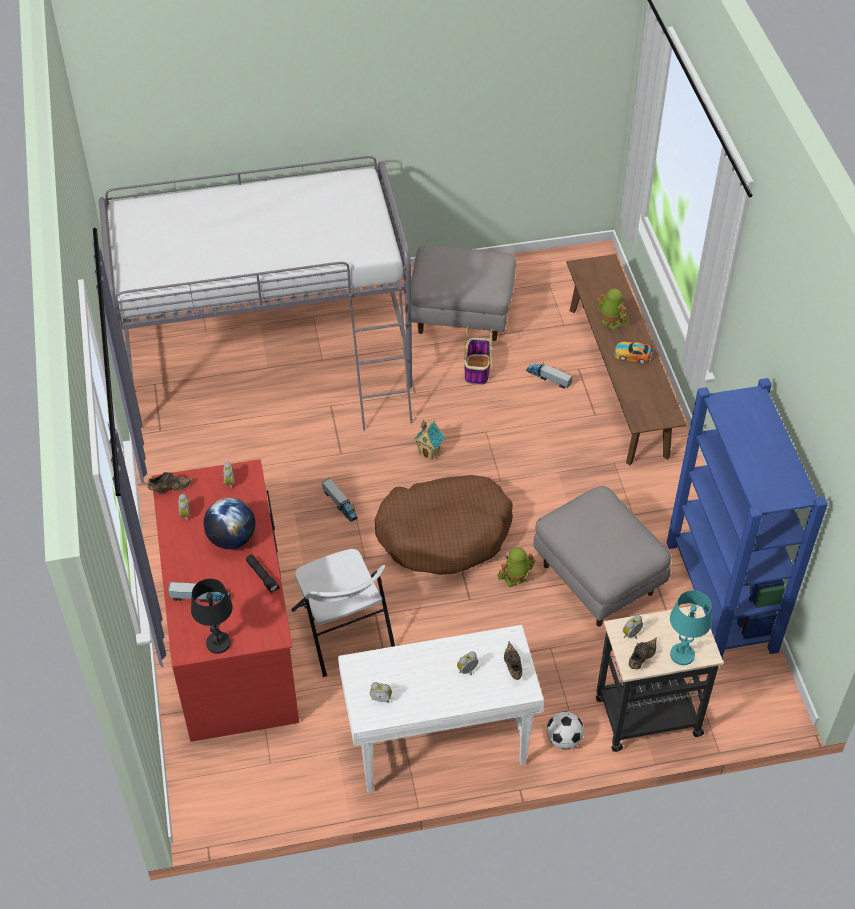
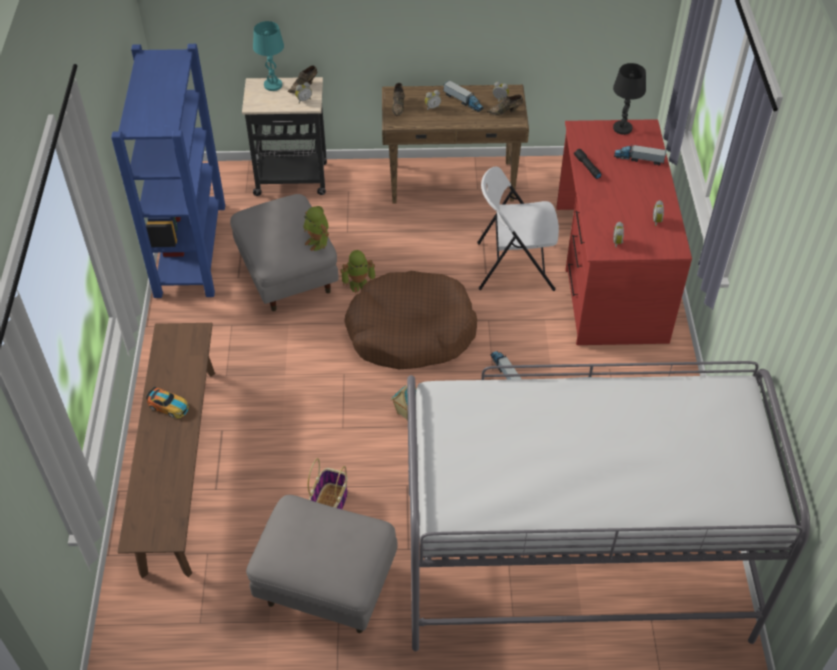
camera: 170 degrees left, 0 degrees up
brown shoe [147,472,193,494] -> brown shoe moved to [486,95,523,116]
globe [203,498,256,549] -> none
white chair [291,549,395,677] -> white chair turned 75 degrees counterclockwise [477,166,559,291]
white console table [338,625,544,793] -> brown console table [382,85,529,203]
toy truck [526,364,573,389] -> toy truck moved to [444,80,484,112]
football [547,712,584,749] -> none
toy robot [597,289,628,331] -> toy robot moved to [303,206,329,251]

